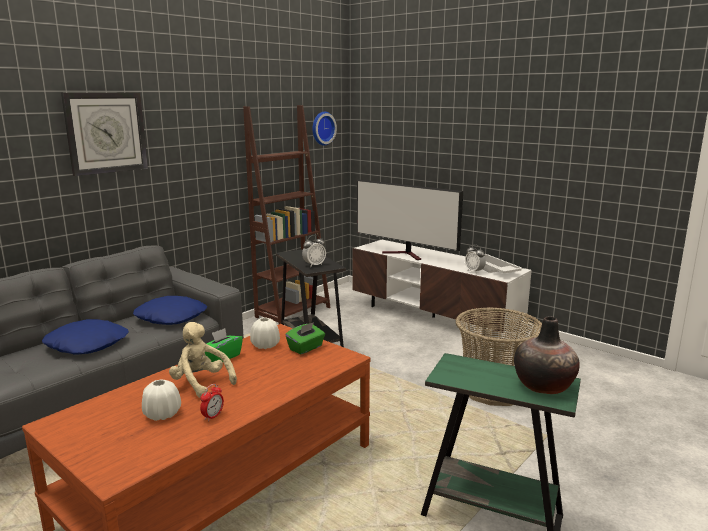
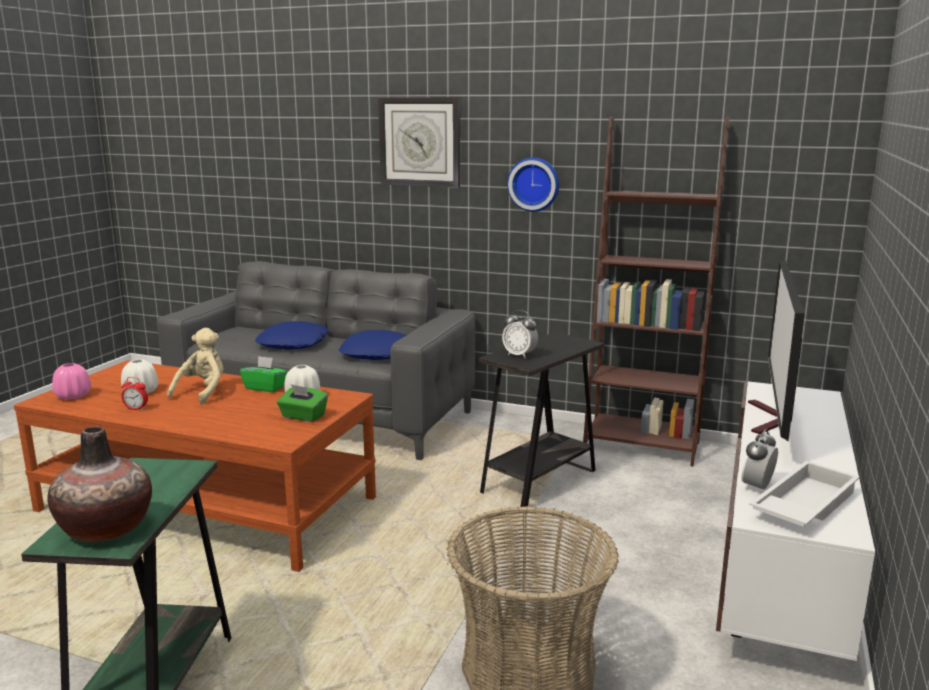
camera: 70 degrees right, 0 degrees up
wall clock [312,112,337,146] -> wall clock moved to [507,157,559,212]
none -> pink vase [52,363,91,400]

